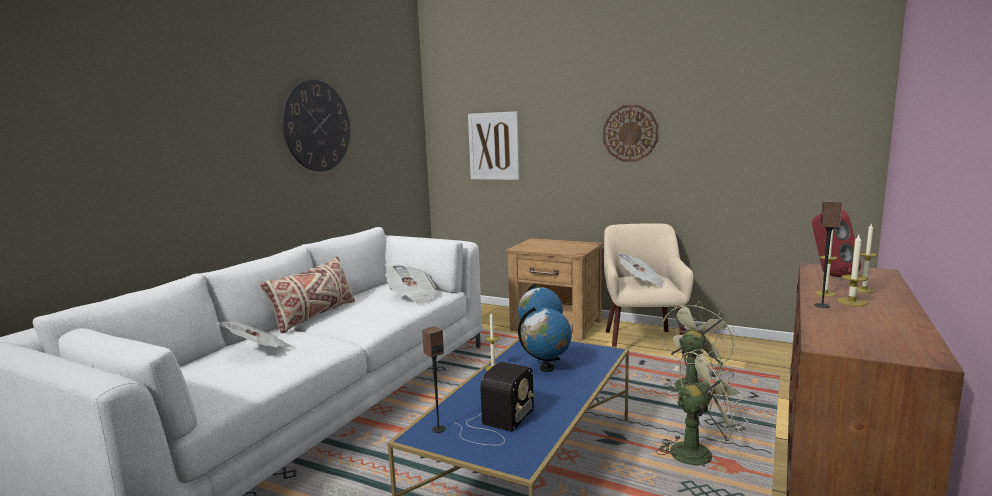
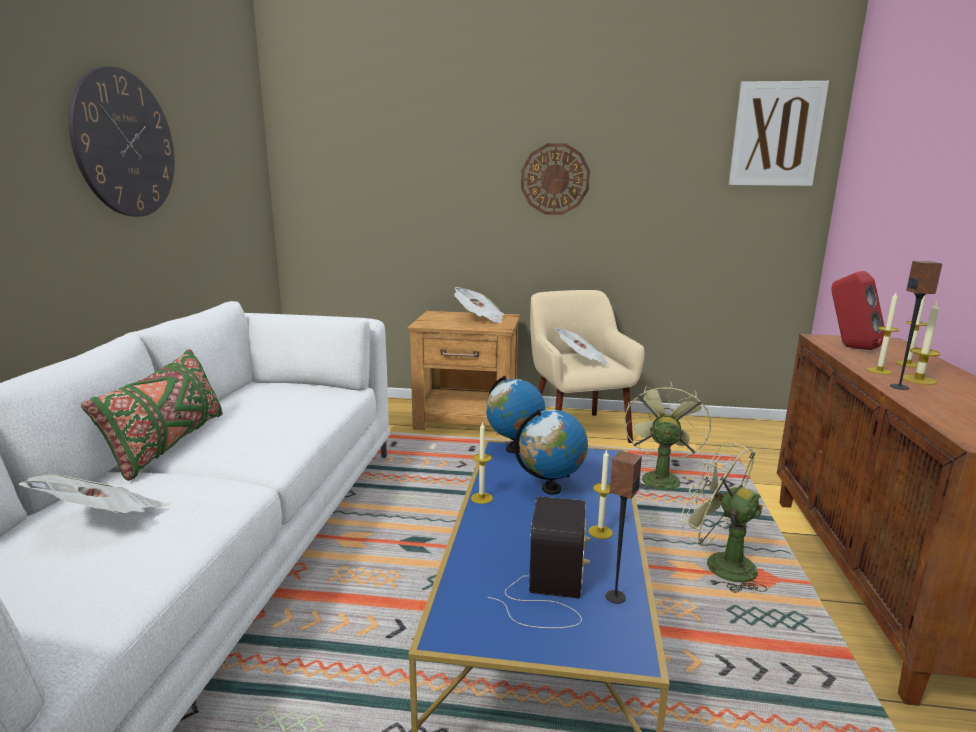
camera: 20 degrees left, 5 degrees up
beige pillow [260,257,355,333] -> green pillow [81,349,223,481]
newspaper [385,265,438,304] -> newspaper moved to [454,287,504,324]
speaker [422,326,445,433] -> speaker moved to [605,451,642,604]
picture [468,111,520,180] -> picture moved to [729,81,829,186]
green fan [656,349,748,472] -> green fan turned 105 degrees counterclockwise [681,443,767,593]
none -> candle [588,449,613,539]

